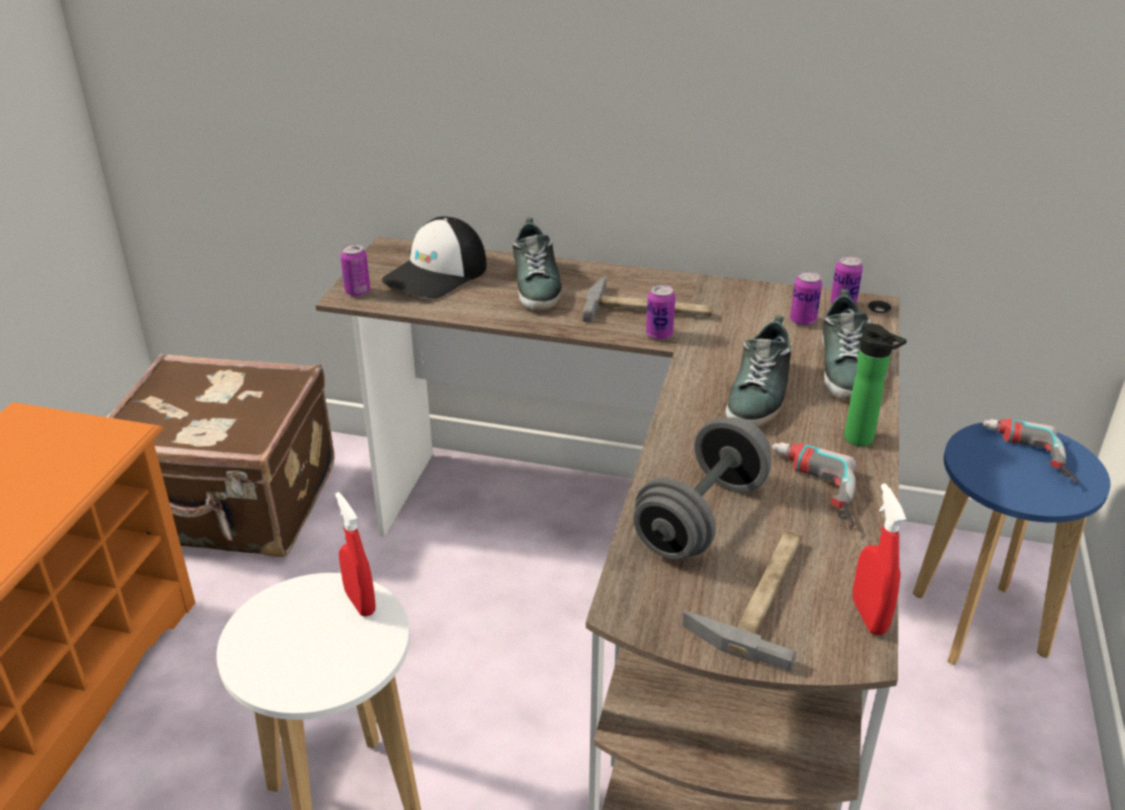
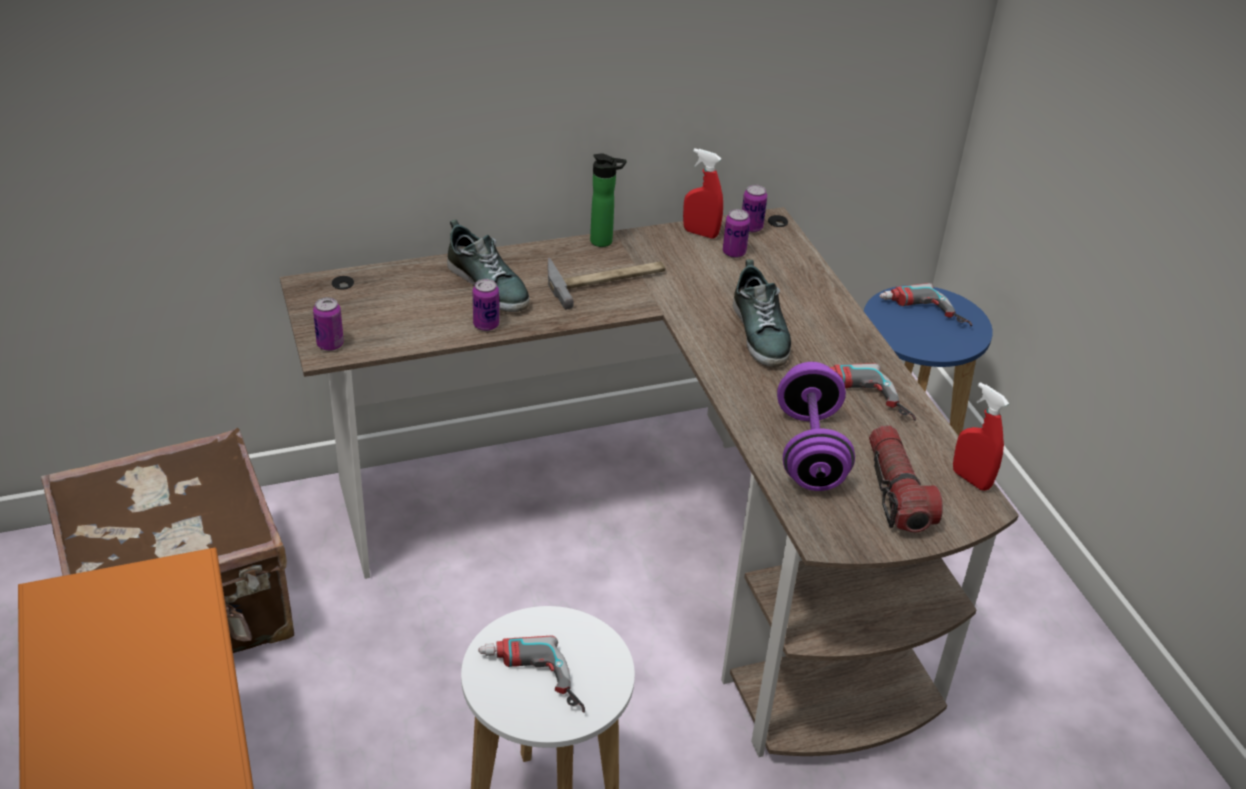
camera: 35 degrees left, 5 degrees up
red spray bottle [335,492,376,617] -> red spray bottle moved to [683,148,723,239]
cap [382,216,487,298] -> none
grey dumbbell [633,417,771,559] -> purple dumbbell [777,362,855,491]
can [646,284,675,340] -> can moved to [473,279,499,331]
hammer [682,531,802,671] -> flashlight [869,425,943,533]
shoe [822,289,871,400] -> none
bottle [844,323,907,446] -> bottle moved to [590,153,627,247]
none -> power drill [478,635,585,713]

